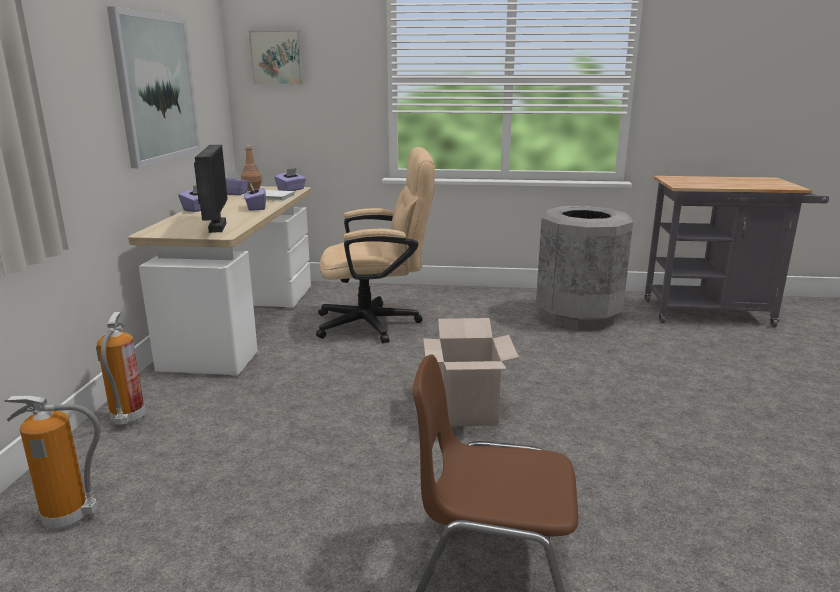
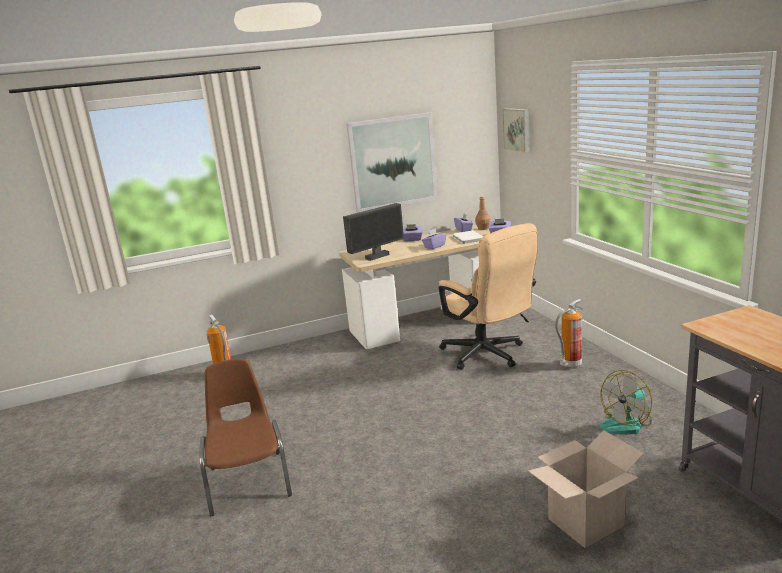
camera: 65 degrees right, 0 degrees up
fire extinguisher [96,311,146,425] -> fire extinguisher moved to [555,299,583,368]
cardboard box [423,318,519,426] -> cardboard box moved to [528,431,644,548]
grey trash can [536,206,633,330] -> fan [600,370,652,434]

